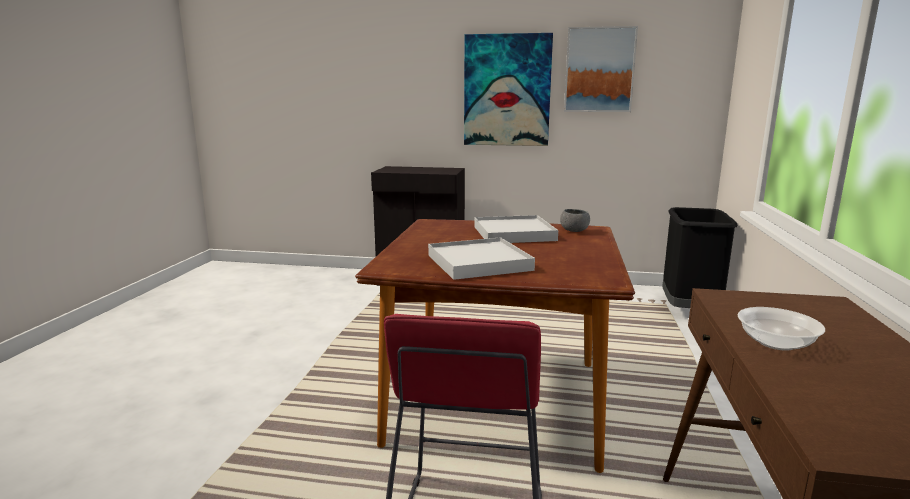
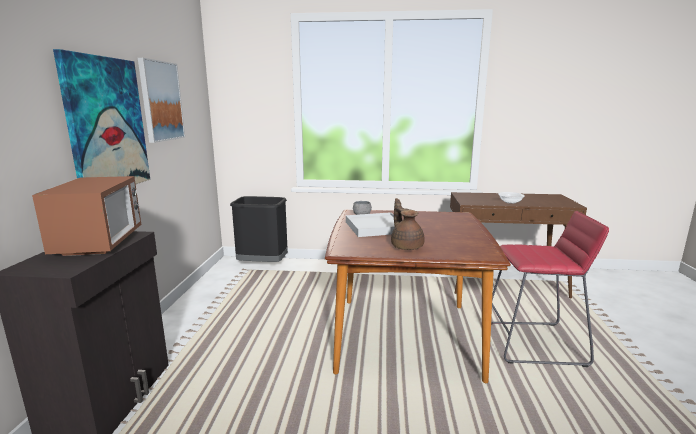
camera: 95 degrees left, 0 degrees up
white tray [428,237,535,280] -> none
none -> microwave [32,176,141,256]
none -> brown teapot [391,198,425,250]

